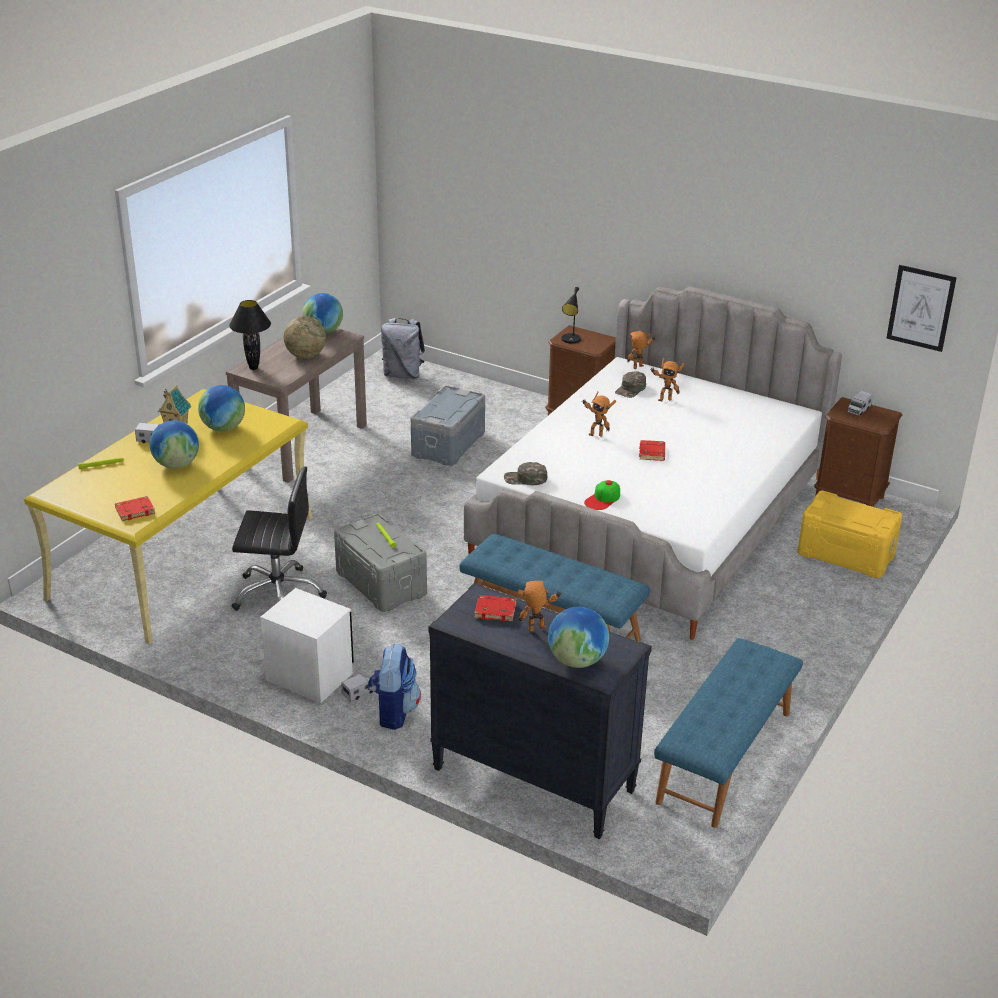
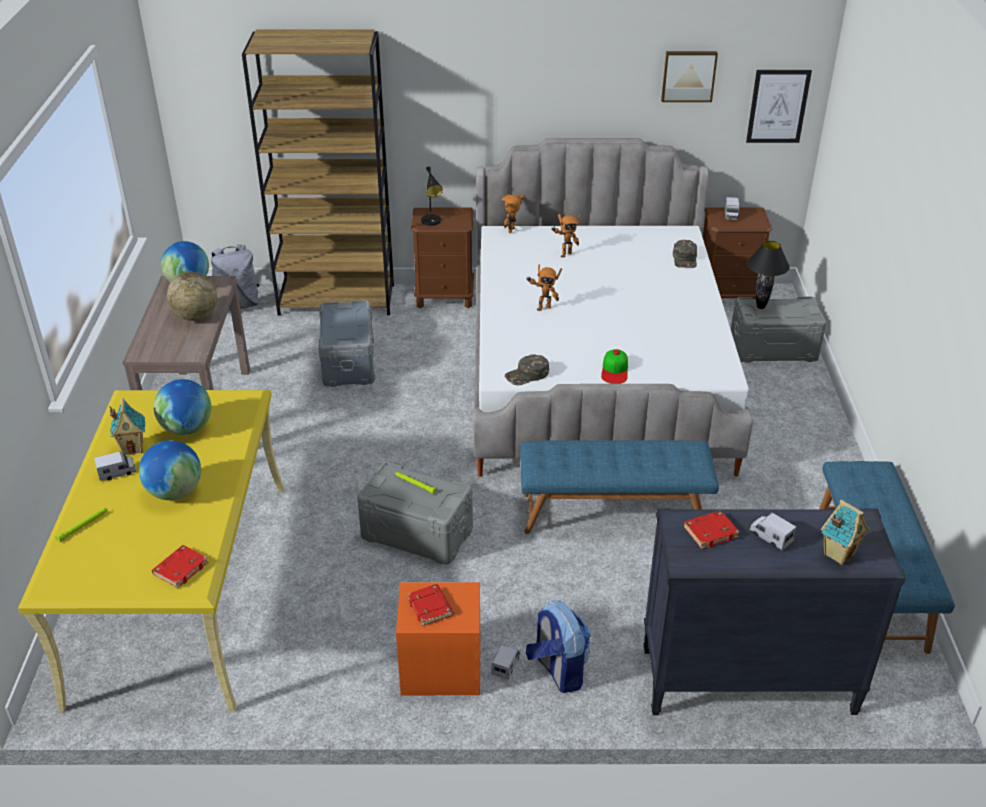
camera: 30 degrees left, 5 degrees up
black table lamp [229,300,271,370] -> black table lamp moved to [747,241,790,309]
black office chair [232,466,327,611] -> none
white nightstand [260,588,354,703] -> orange nightstand [396,582,480,695]
toy robot [517,580,562,632] -> toy truck [750,513,797,551]
globe [548,607,609,668] -> toy house [821,500,870,565]
green cap [615,371,646,398] -> green cap moved to [673,240,697,268]
red book [639,440,665,461] -> red book moved to [407,584,454,626]
yellow storage box [798,490,902,578] -> grey storage box [731,297,826,363]
none -> brown bookcase [242,29,394,315]
none -> picture [661,51,718,102]

